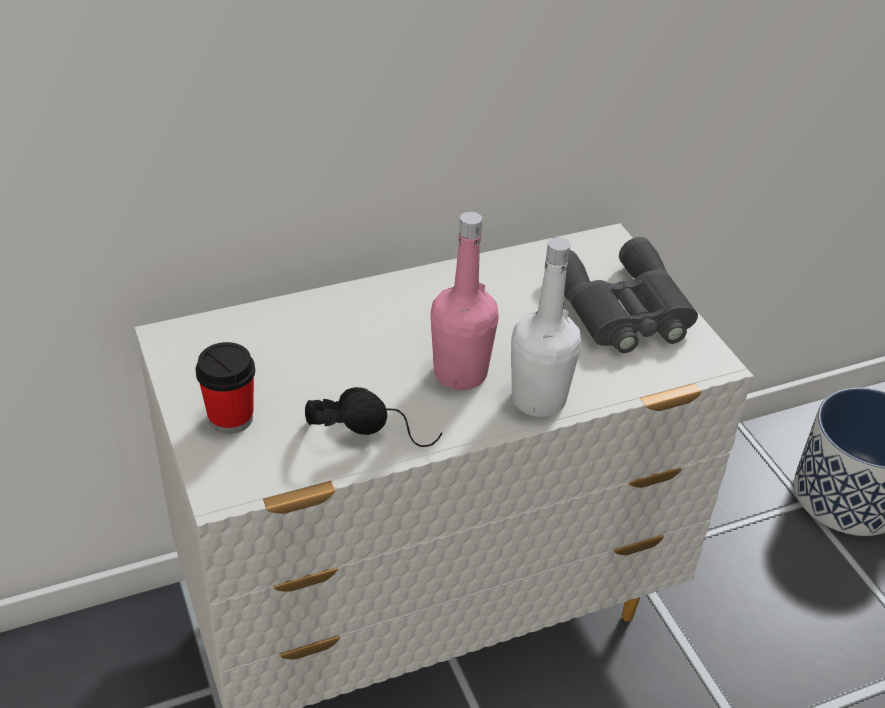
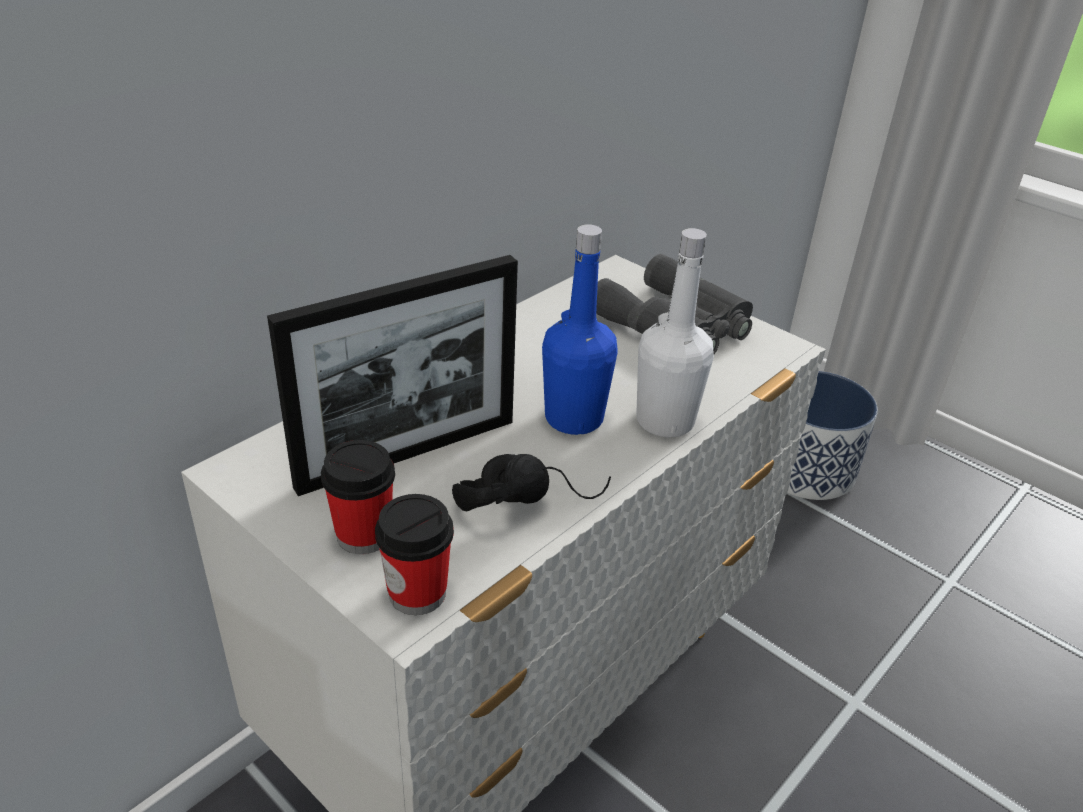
camera: 25 degrees left, 5 degrees down
pink bottle [430,212,499,390] -> blue bottle [542,224,618,435]
none -> picture frame [267,255,518,496]
none -> cup [375,494,454,615]

